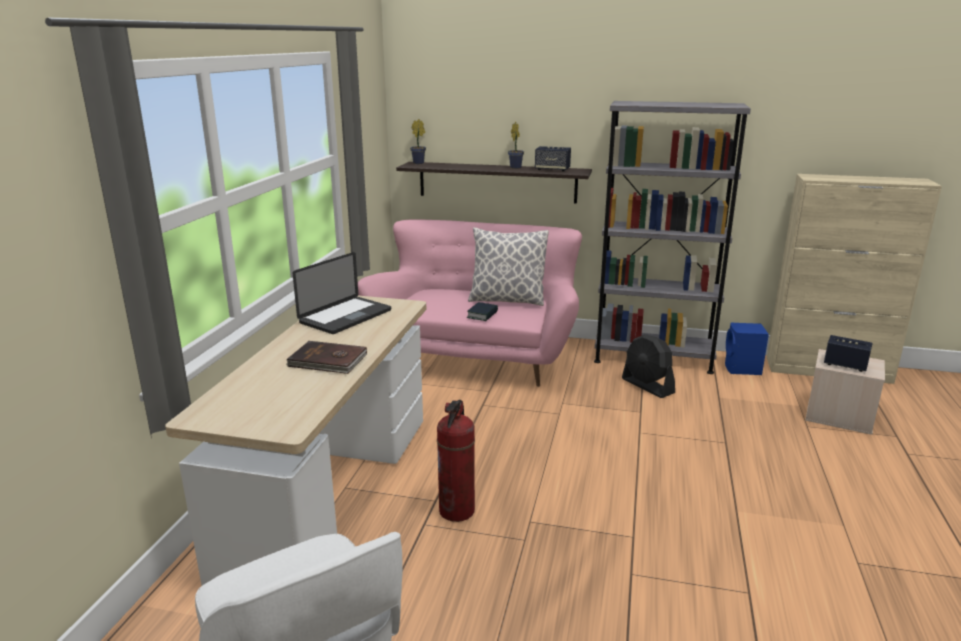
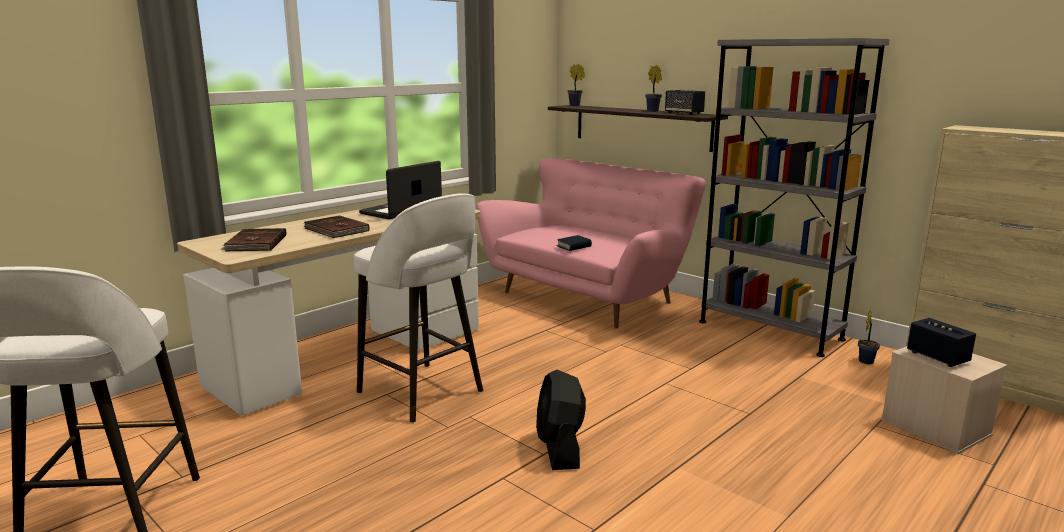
camera: 30 degrees right, 5 degrees down
laptop [293,252,391,334] -> laptop turned 150 degrees clockwise [359,161,442,219]
fire extinguisher [437,400,475,522] -> white stool [354,193,483,423]
pillow [468,227,549,306] -> none
black fan [622,334,675,398] -> black fan moved to [536,370,586,470]
blue speaker [725,322,769,375] -> potted plant [858,309,880,364]
none -> brown book [222,228,286,251]

